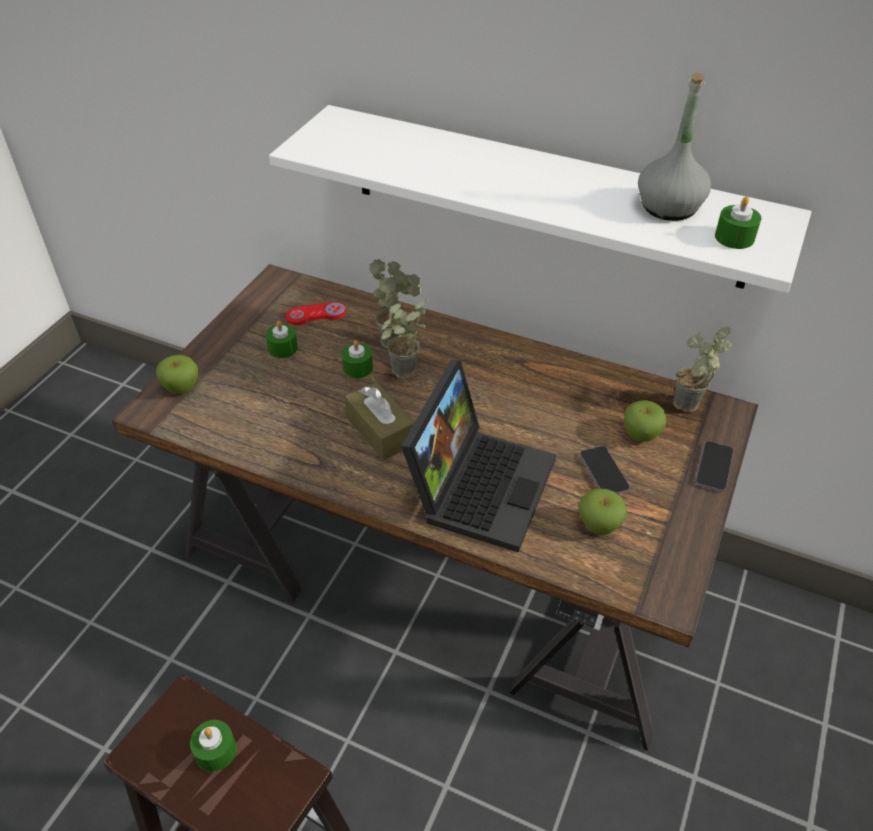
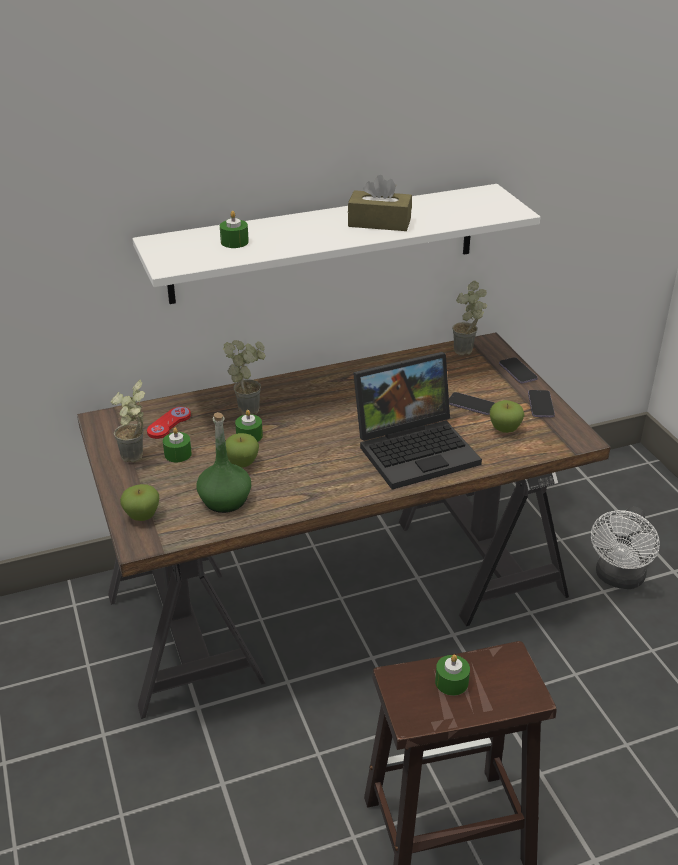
camera: 45 degrees left, 10 degrees down
brown tissue box [345,382,415,460] -> brown tissue box moved to [348,175,412,231]
potted plant [381,299,428,379] -> potted plant moved to [110,380,145,462]
laptop [401,360,556,552] -> laptop turned 90 degrees clockwise [353,352,482,490]
apple [624,400,667,442] -> apple moved to [225,433,259,468]
grey bottle [638,73,711,221] -> none
green candle [715,196,761,249] -> green candle moved to [220,211,249,248]
none -> green bottle [197,412,251,513]
none -> phone [528,390,555,417]
none -> white fan [591,506,660,589]

